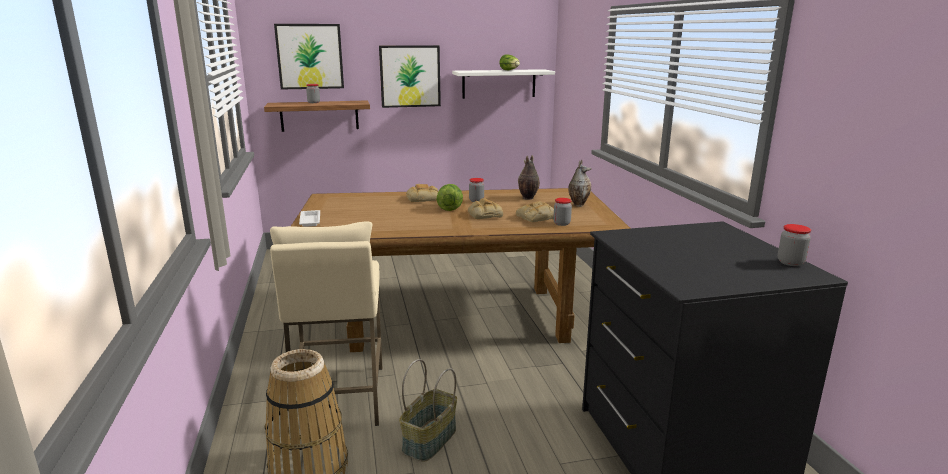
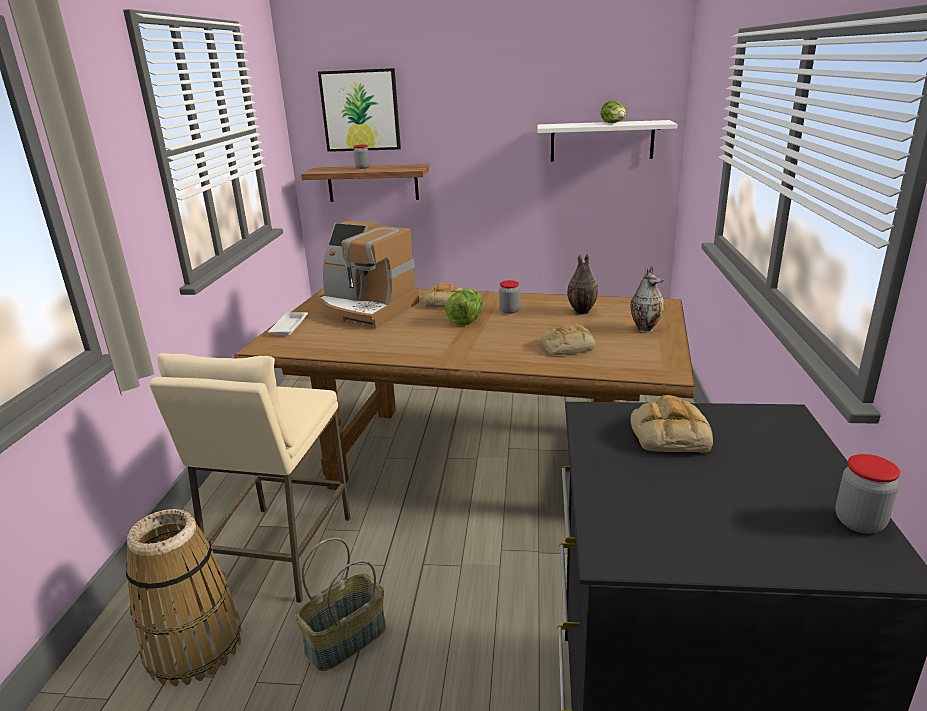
camera: 20 degrees right, 5 degrees up
picture [379,45,441,108] -> none
bread [468,198,503,219] -> bread moved to [631,395,713,452]
jar [553,198,572,226] -> none
none -> coffee machine [317,221,419,329]

